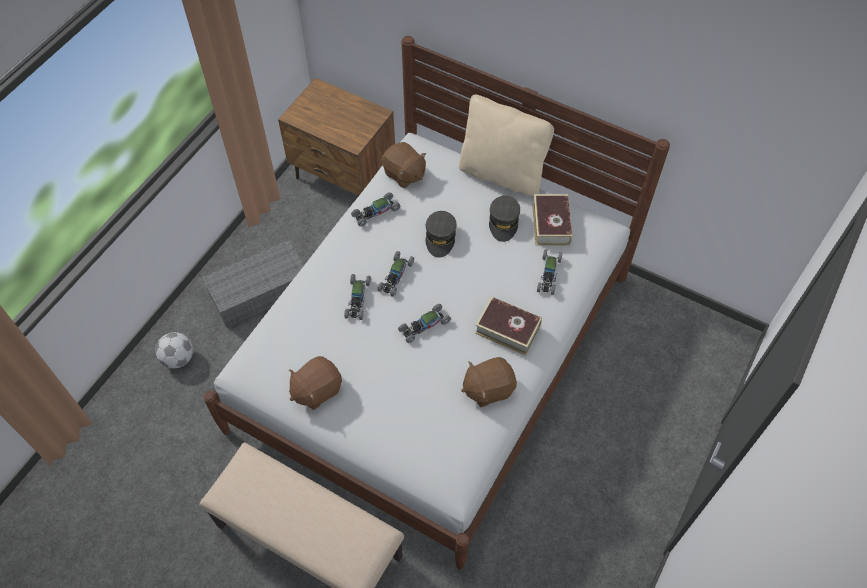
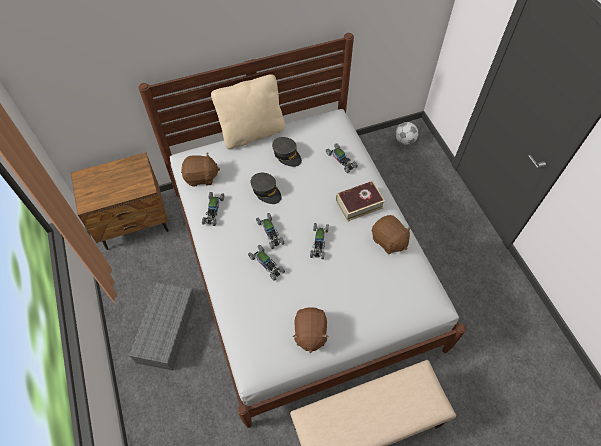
camera: 50 degrees left, 0 degrees up
football [156,332,193,368] -> football moved to [395,122,418,145]
brown plush toy [461,357,517,407] -> brown plush toy turned 60 degrees counterclockwise [372,215,412,254]
book [532,194,572,246] -> none

